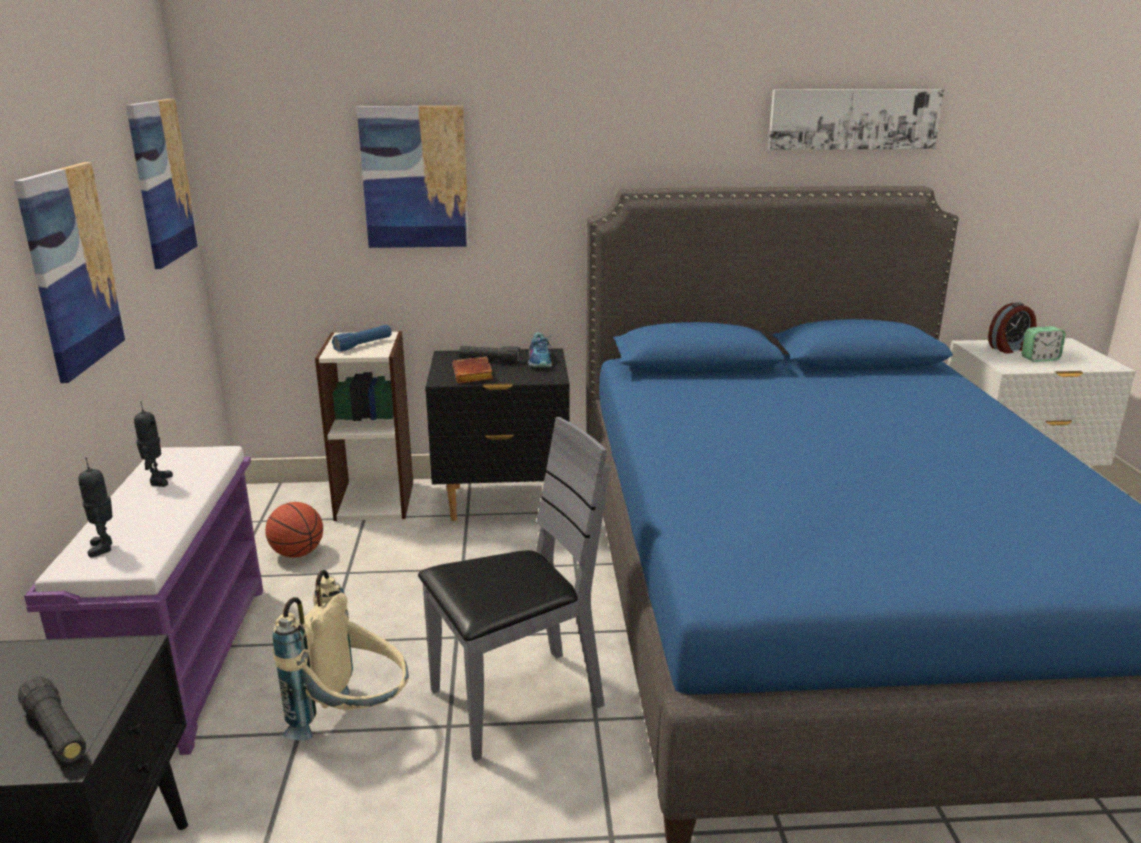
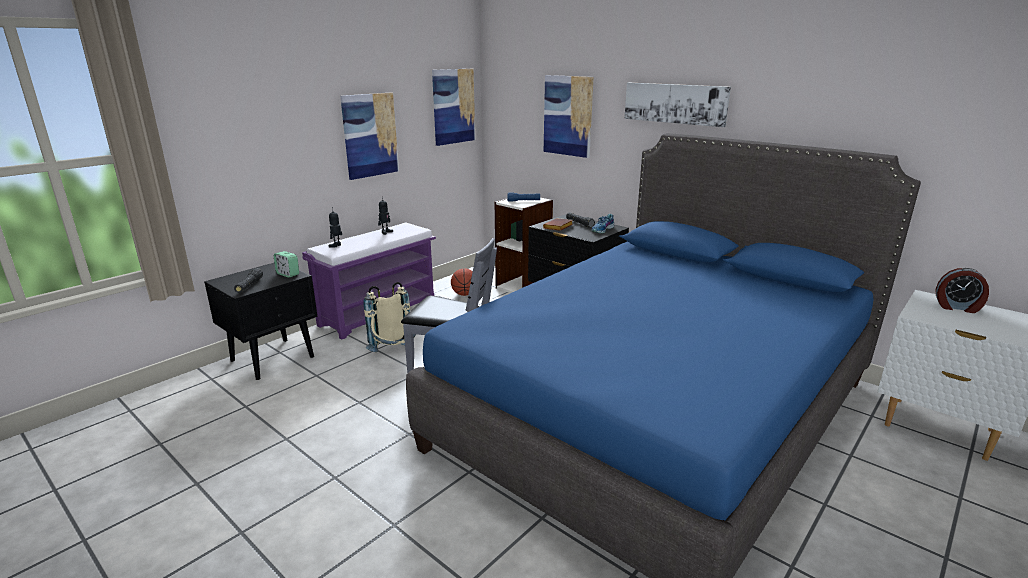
camera: 45 degrees right, 0 degrees up
picture [768,89,944,150] -> picture moved to [624,83,731,127]
alarm clock [1021,326,1066,362] -> alarm clock moved to [274,251,299,278]

